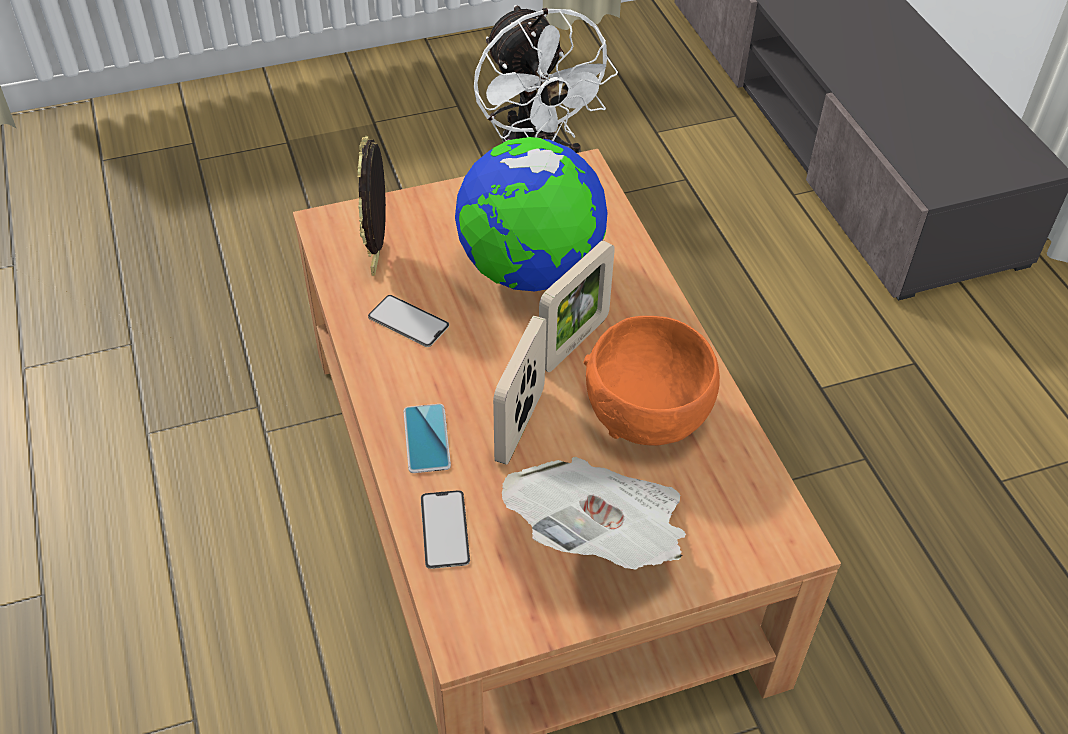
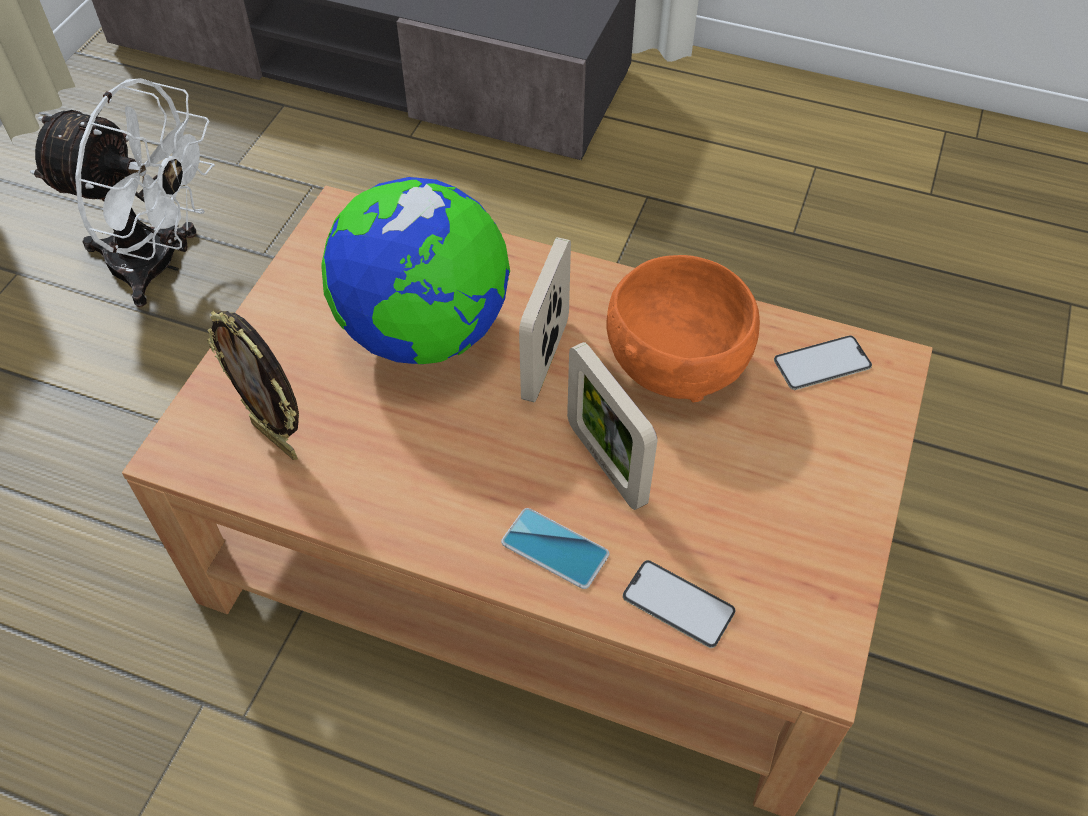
camera: 50 degrees left, 5 degrees up
phone [368,295,449,347] -> phone moved to [774,335,872,390]
newspaper [502,457,686,569] -> none
picture frame [539,240,615,372] -> picture frame turned 150 degrees counterclockwise [519,237,571,402]

